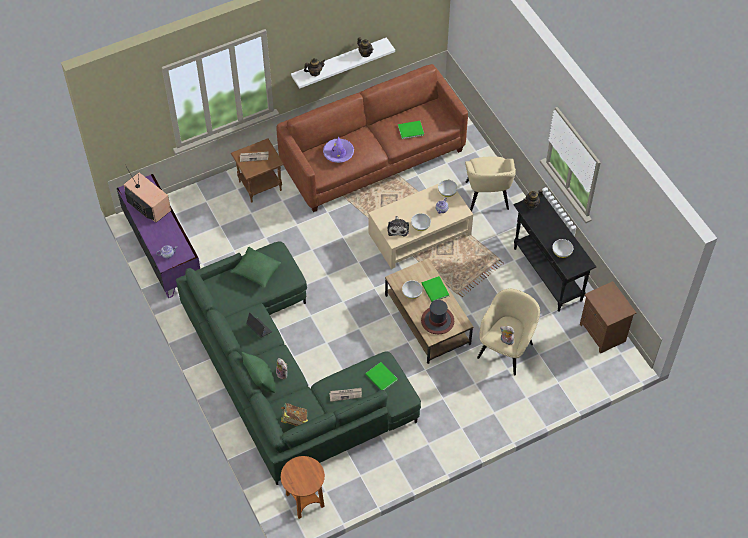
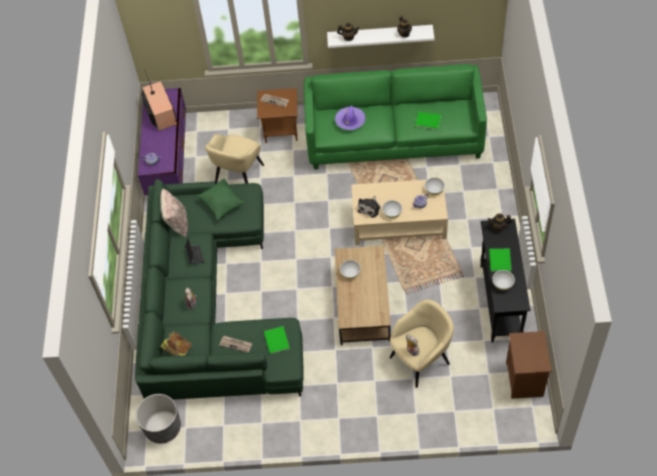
camera: 30 degrees right, 0 degrees up
green pillow [242,352,275,393] -> none
brown sofa [277,64,468,212] -> green sofa [304,64,487,169]
brown side table [281,456,325,519] -> grey planter [136,394,181,444]
green book [421,276,449,302] -> green book moved to [489,249,511,272]
hat [421,300,454,334] -> none
beige armchair [465,156,516,212] -> beige armchair moved to [205,134,264,184]
none -> beige pillow [161,189,188,237]

